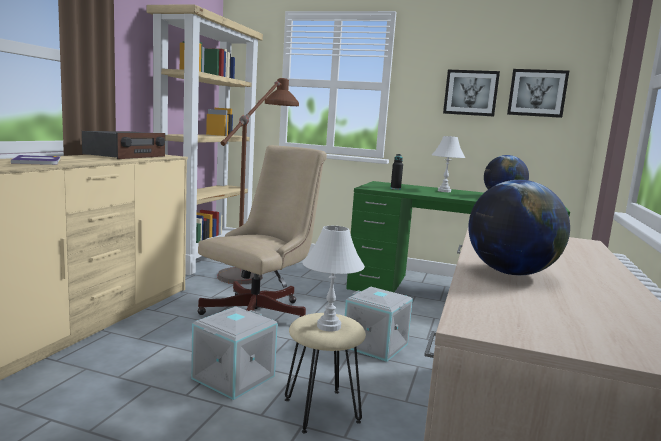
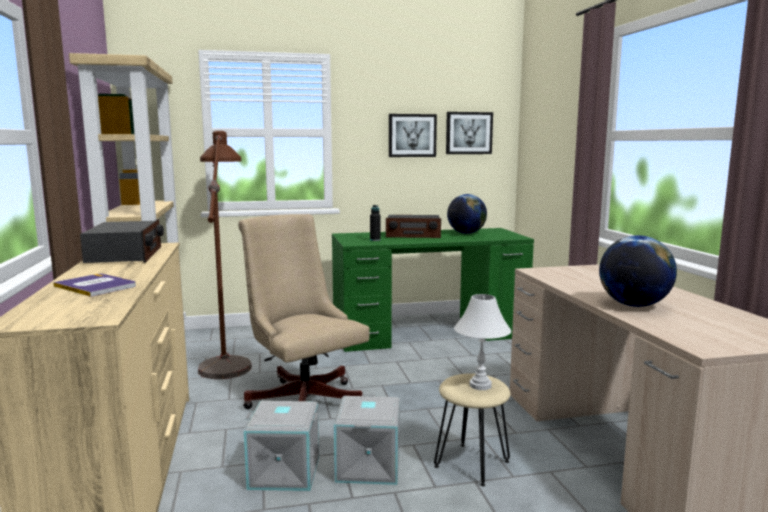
camera: 30 degrees left, 0 degrees up
beige office chair [197,145,327,317] -> beige office chair turned 45 degrees counterclockwise [238,214,370,409]
grey storage box [345,287,413,362] -> grey storage box moved to [244,401,319,491]
white table lamp [432,136,465,192] -> radio [386,215,441,238]

